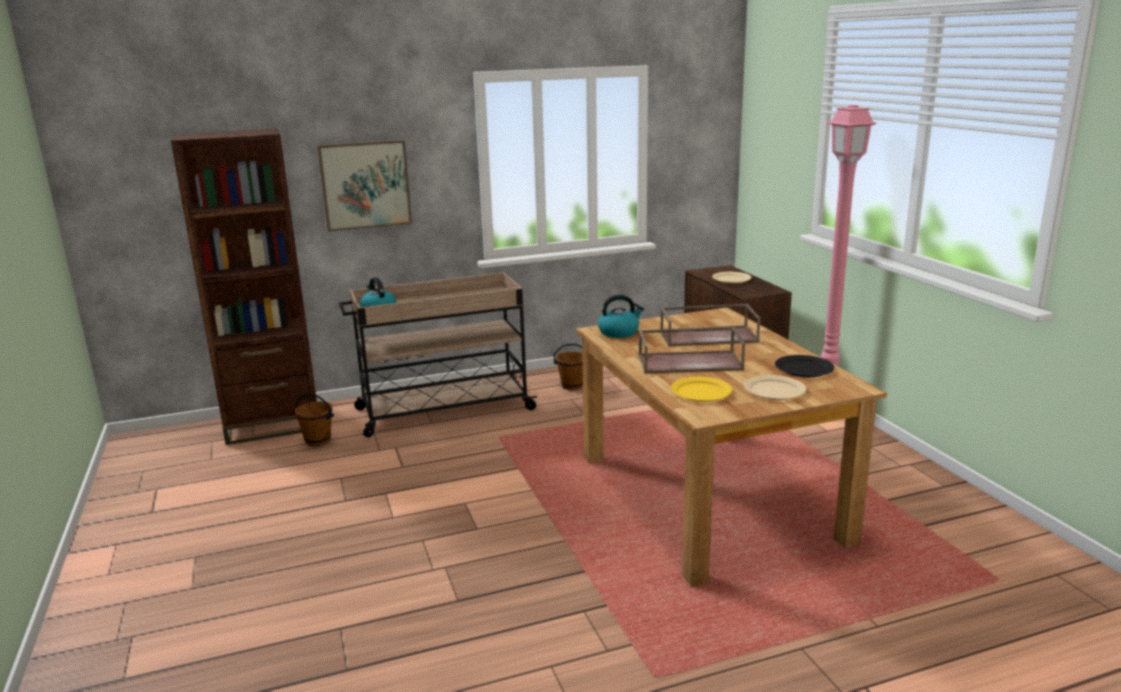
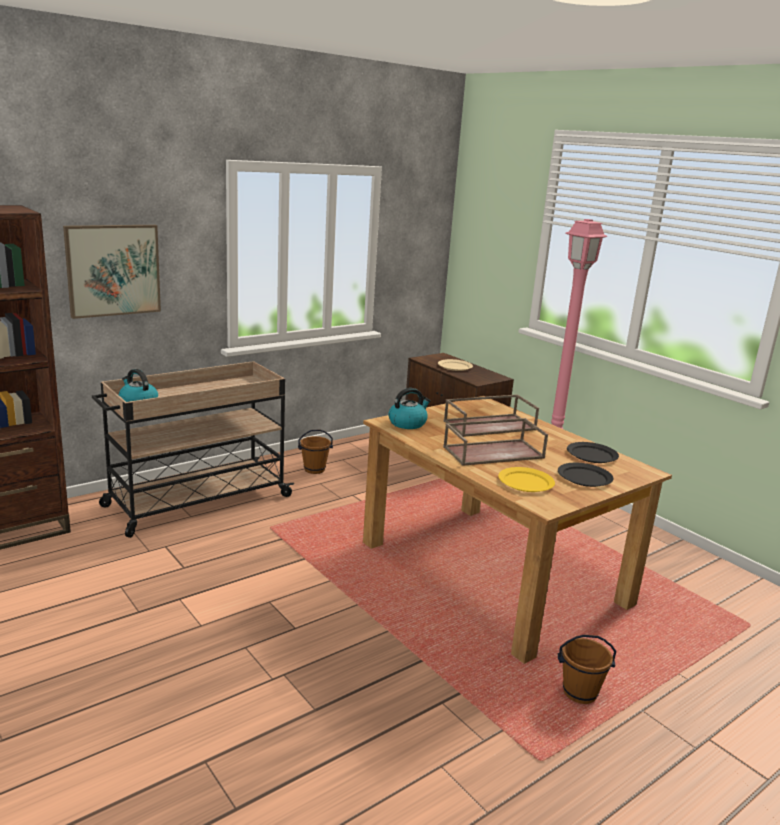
camera: 20 degrees left, 0 degrees up
brown bucket [295,393,334,446] -> brown bucket moved to [558,635,617,704]
beige plate [744,375,806,400] -> black plate [558,463,614,487]

